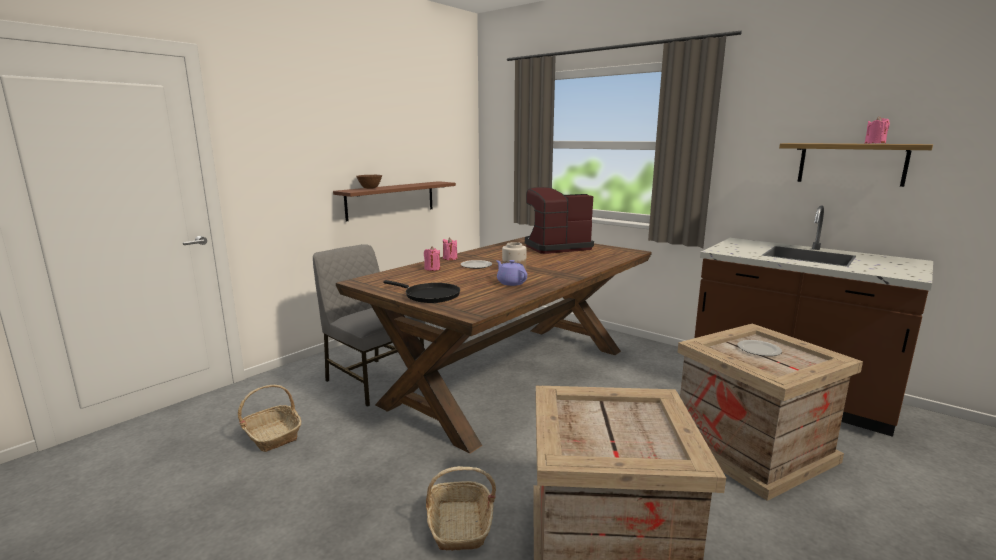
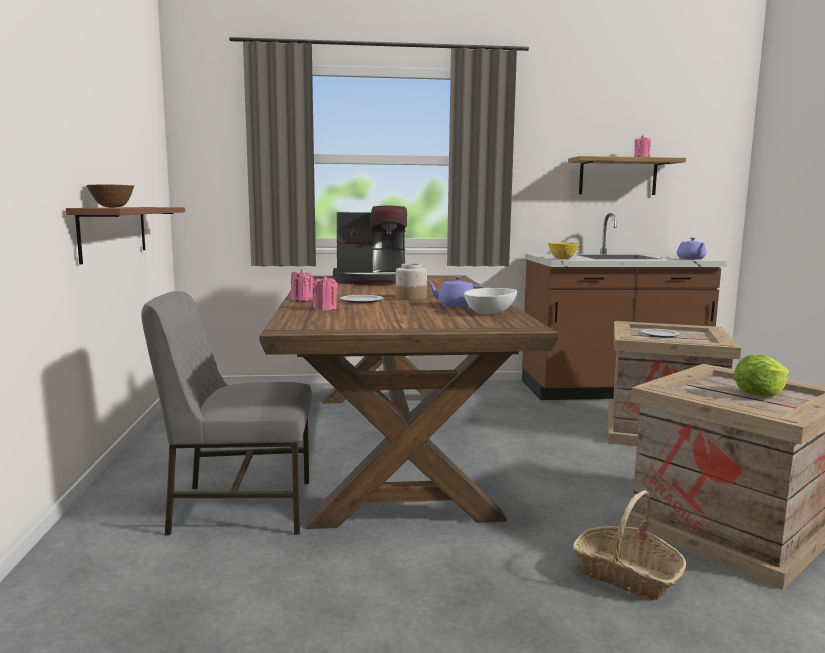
camera: 45 degrees left, 5 degrees down
basket [238,385,301,452] -> none
black frying pan [383,280,460,303] -> none
coffee machine [525,187,594,254] -> coffee machine turned 120 degrees counterclockwise [333,206,407,285]
none -> white bowl [464,288,517,314]
none -> yellow bowl [548,242,579,259]
none -> purple teapot [677,238,707,260]
none -> lettuce [734,355,790,397]

